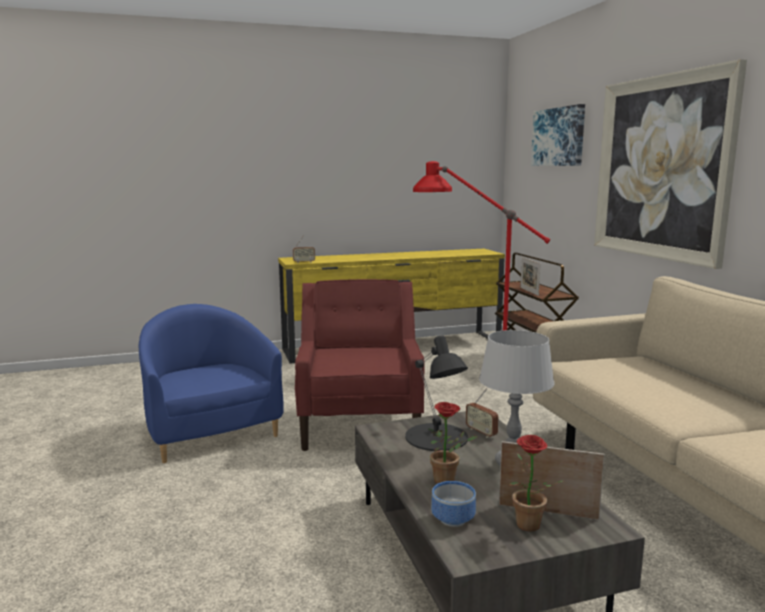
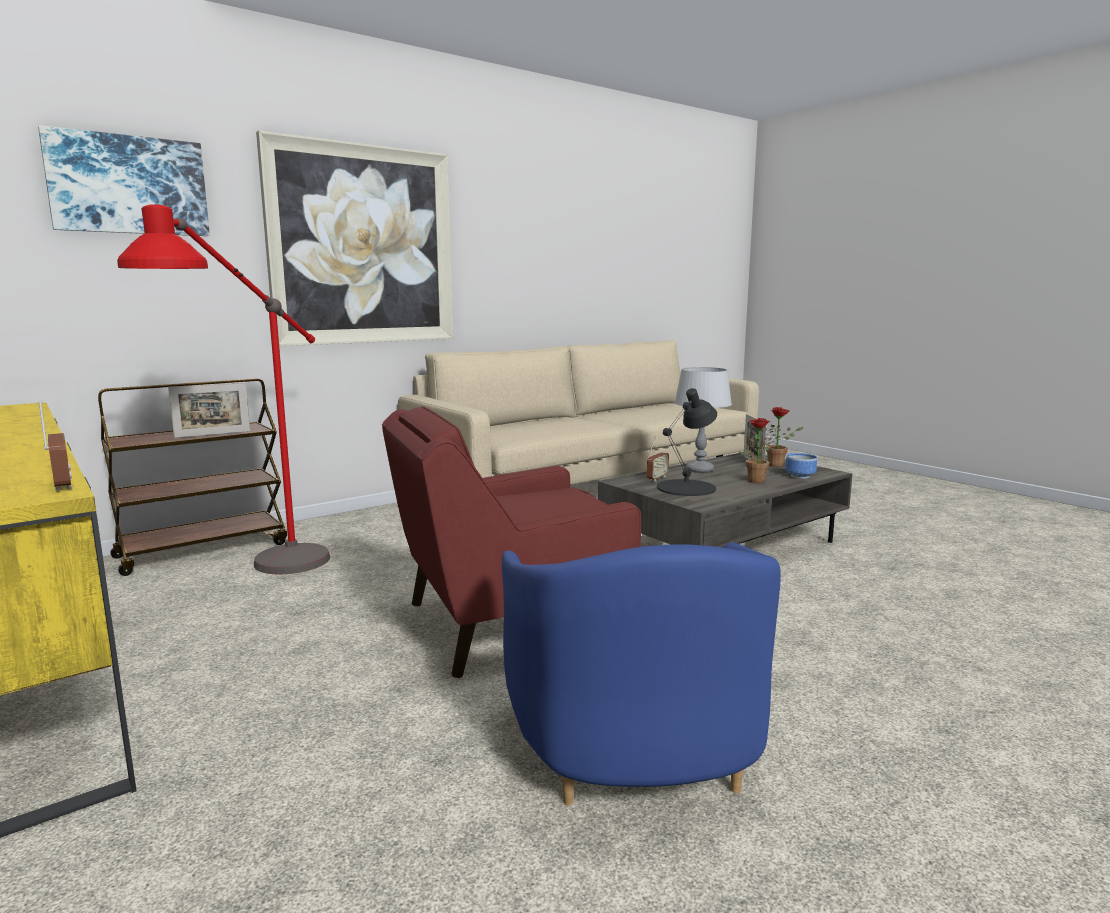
camera: 110 degrees left, 0 degrees up
blue armchair [139,304,284,463] -> blue armchair turned 45 degrees counterclockwise [502,542,781,806]

